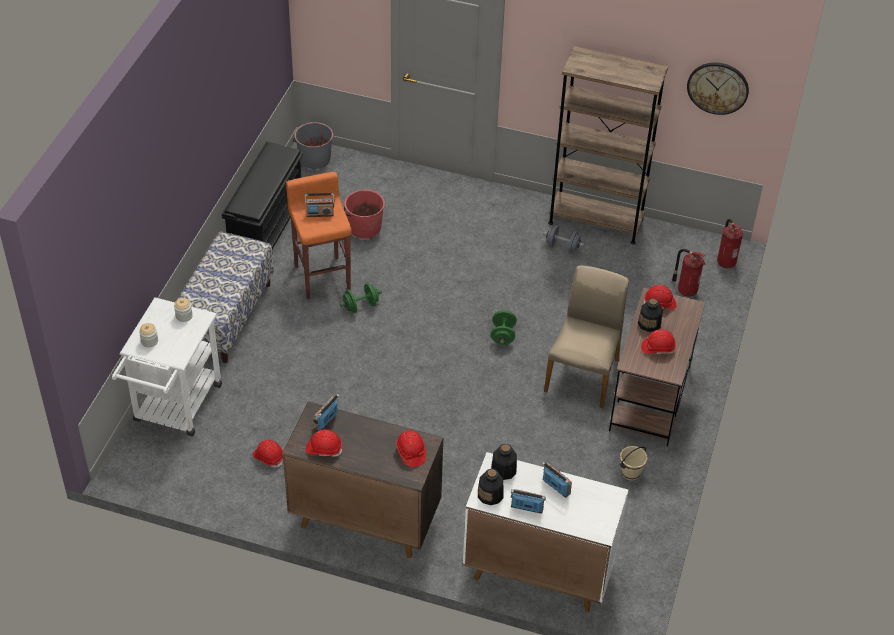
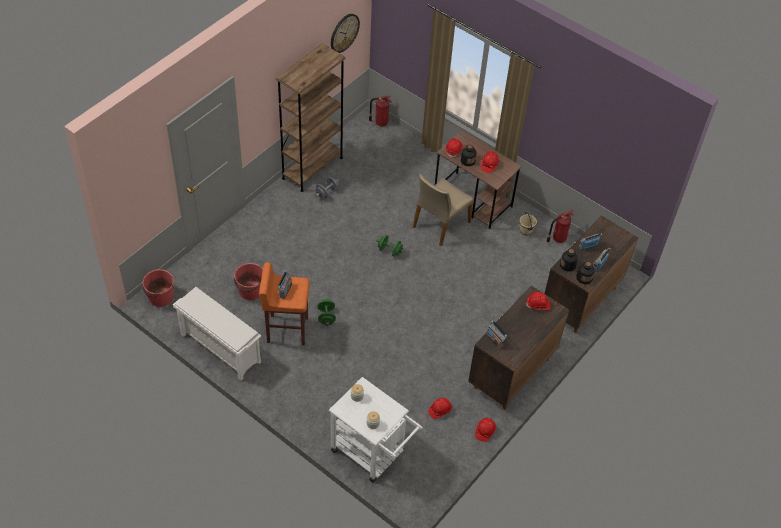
camera: 70 degrees left, 5 degrees up
bench [177,232,274,363] -> none
black shoe rack [222,141,304,249] -> white shoe rack [173,287,261,380]
grey bucket [293,122,333,169] -> red bucket [143,269,174,307]
red hard hat [306,429,343,457] -> red hard hat moved to [475,418,496,442]
white cabinet [463,452,629,612] -> brown cabinet [544,215,638,333]
beige chair [544,265,629,408] -> beige chair turned 90 degrees counterclockwise [413,174,473,246]
fire extinguisher [672,249,705,297] -> fire extinguisher moved to [547,209,574,243]

